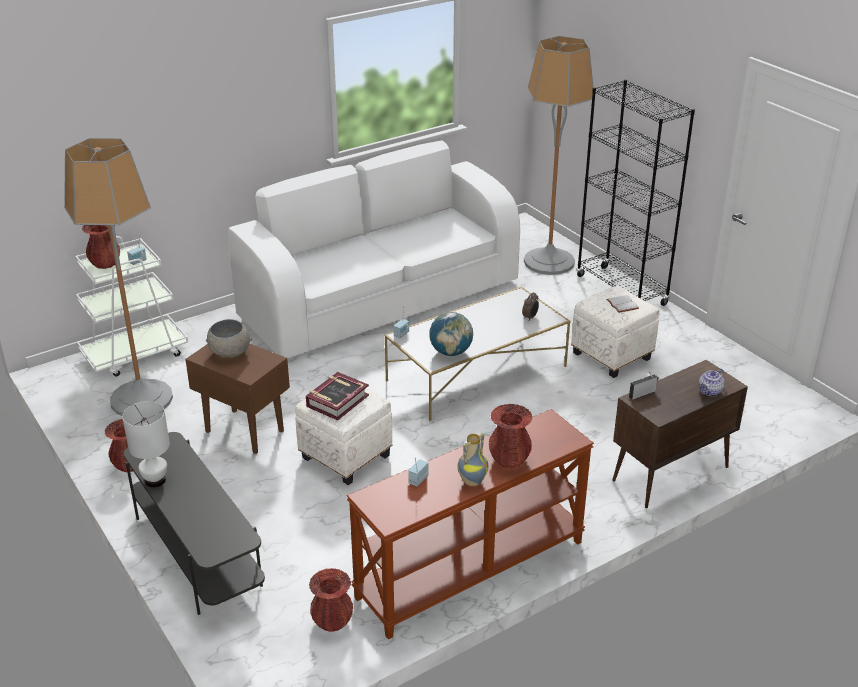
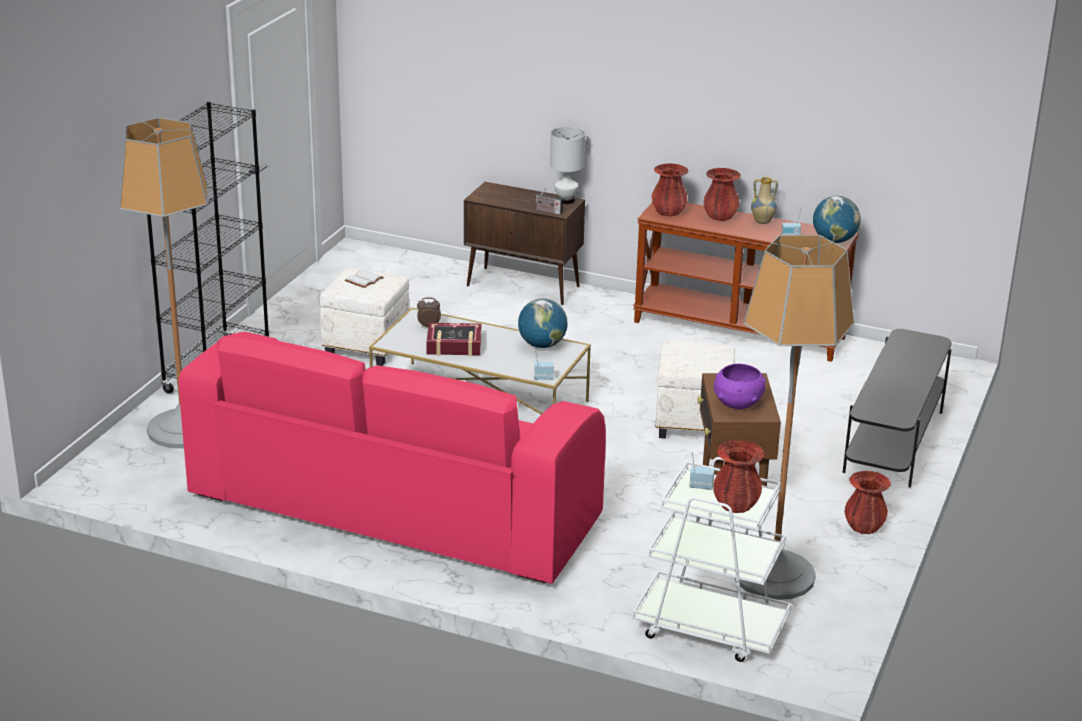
camera: 125 degrees left, 5 degrees down
white table lamp [122,401,170,488] -> white table lamp moved to [550,127,585,204]
grey bowl [206,319,252,358] -> purple bowl [714,364,766,409]
white sofa [228,140,520,358] -> pink sofa [179,332,606,584]
book [306,372,369,420] -> book moved to [426,323,482,356]
red vase [309,568,353,632] -> red vase moved to [652,163,689,216]
teapot [699,368,724,396] -> none
none -> globe [813,196,861,243]

